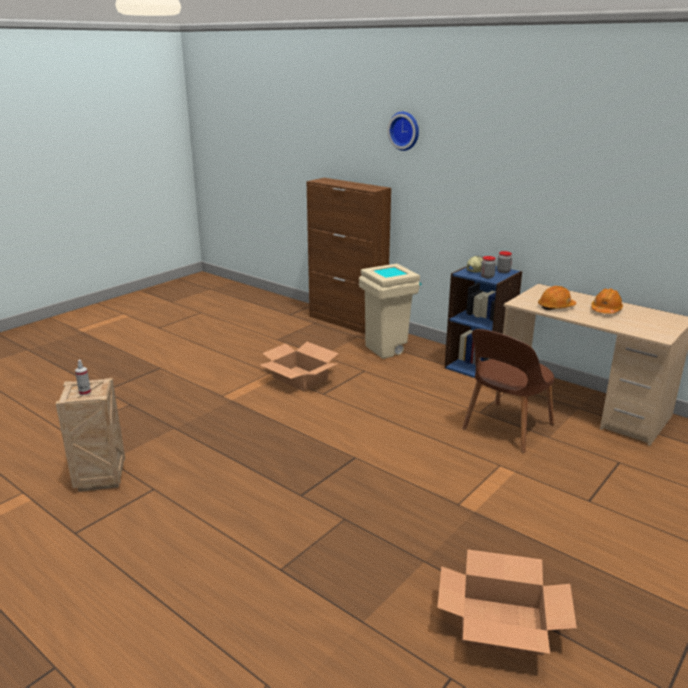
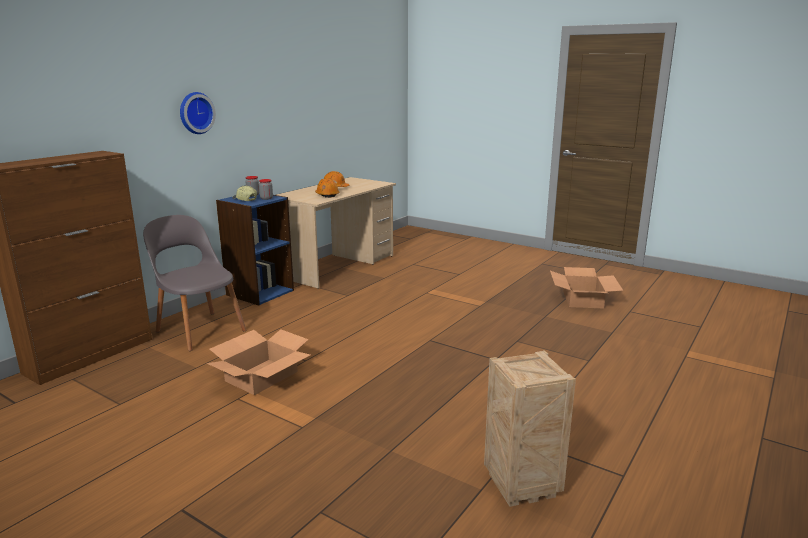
camera: 95 degrees left, 5 degrees down
spray bottle [75,360,91,395] -> none
beige trash can [359,263,422,359] -> grey chair [143,215,246,351]
wall clock [387,112,419,151] -> wall clock moved to [180,92,216,134]
brown chair [462,329,554,453] -> none

